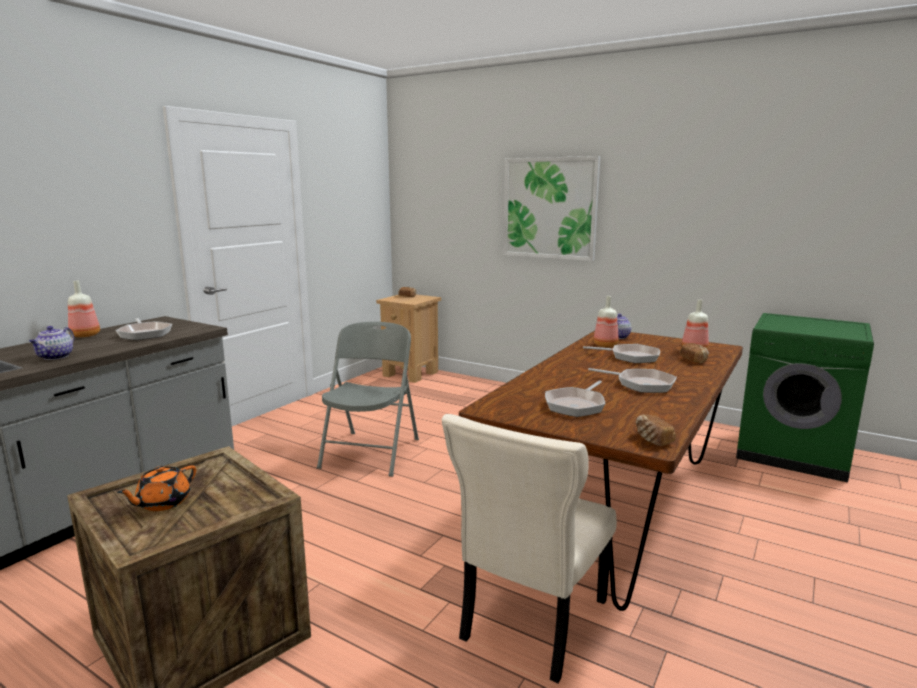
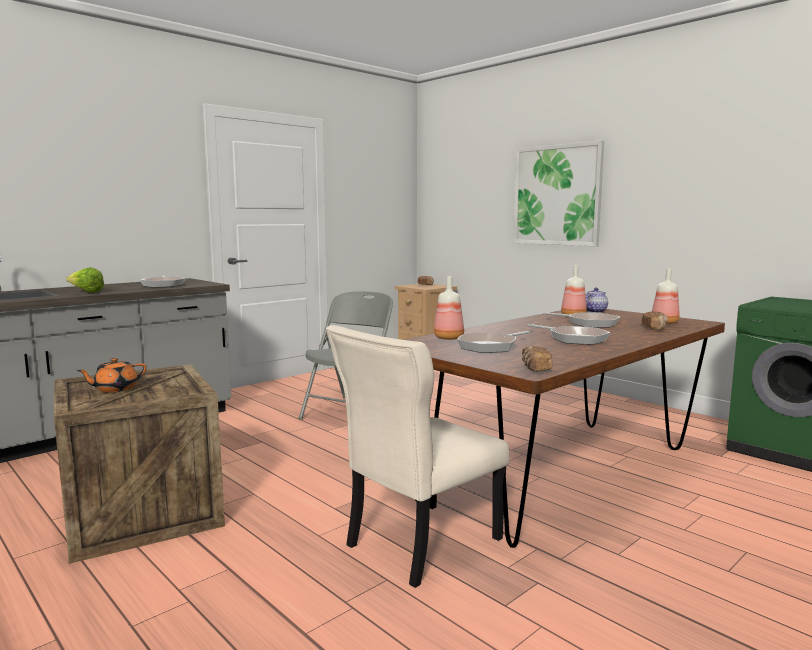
camera: 15 degrees right, 5 degrees down
teapot [29,326,74,360] -> lettuce [66,267,104,293]
bottle [68,280,100,337] -> bottle moved to [434,276,464,340]

